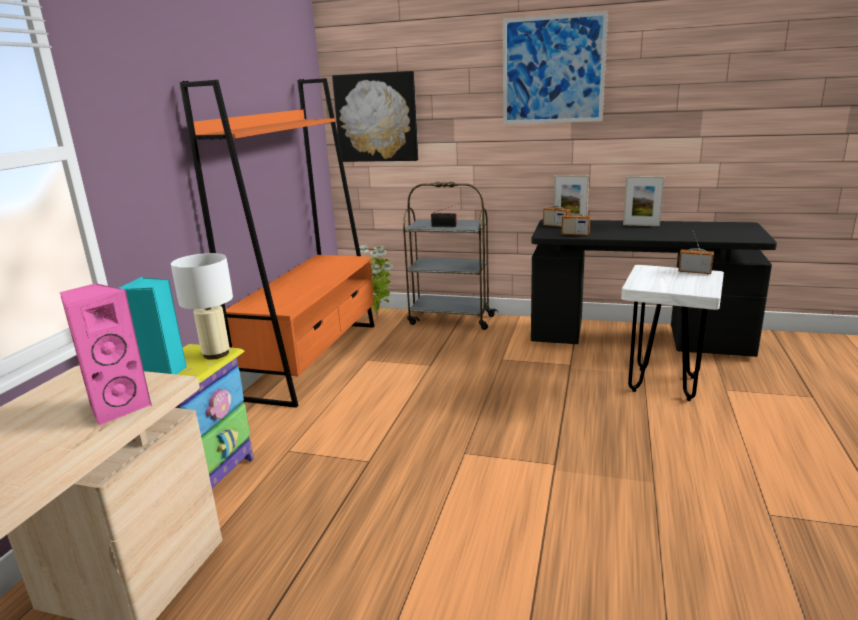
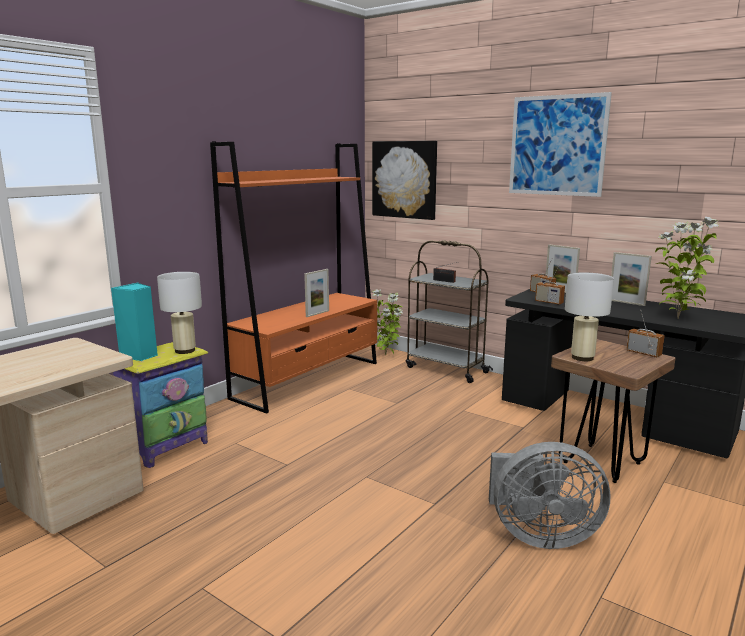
camera: 20 degrees right, 5 degrees down
pink speaker [60,283,153,426] -> none
white stool [621,265,724,401] -> brown stool [551,339,675,483]
none -> picture frame [304,269,329,317]
none -> grey fan [489,442,610,549]
none -> white table lamp [565,272,614,361]
none -> potted plant [655,217,720,319]

